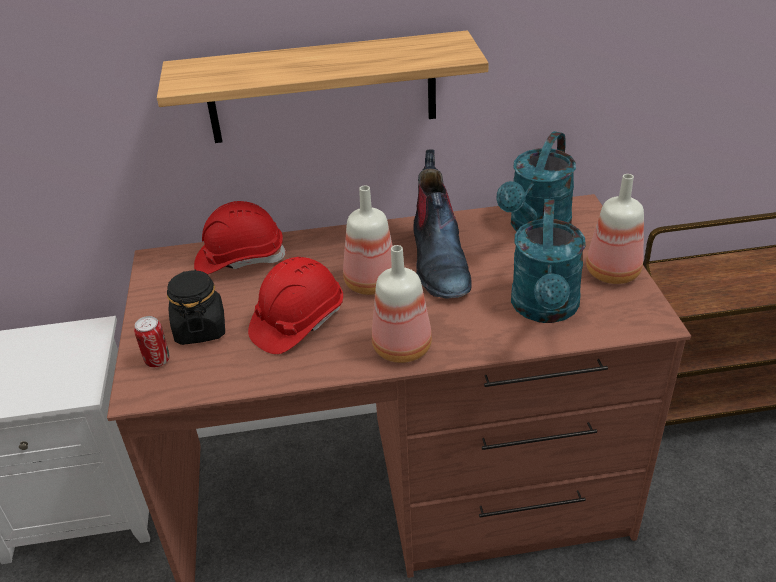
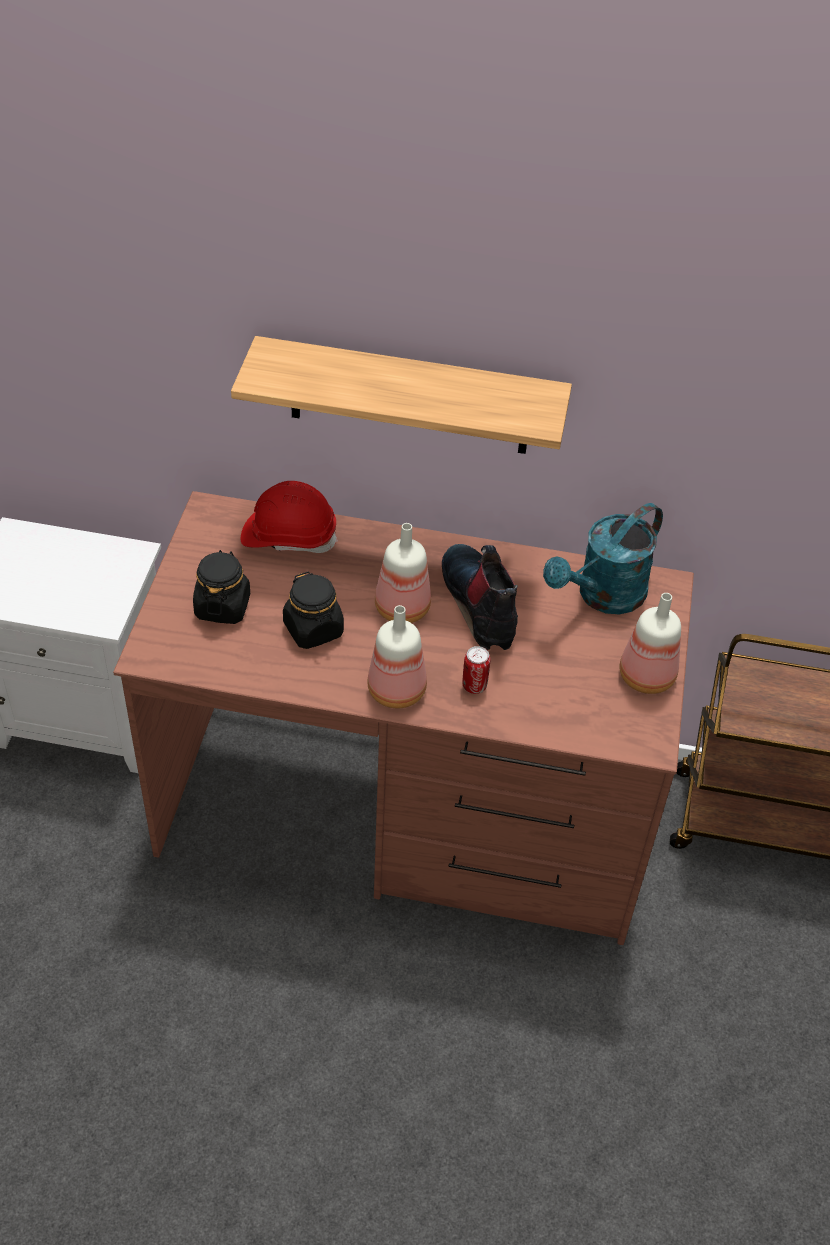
camera: 15 degrees right, 10 degrees up
can [134,316,170,367] -> can moved to [462,646,490,694]
red hard hat [248,257,343,354] -> black jar [283,572,344,649]
boot [413,149,471,299] -> boot turned 150 degrees clockwise [442,544,518,650]
turquoise watering can [511,199,586,323] -> none

